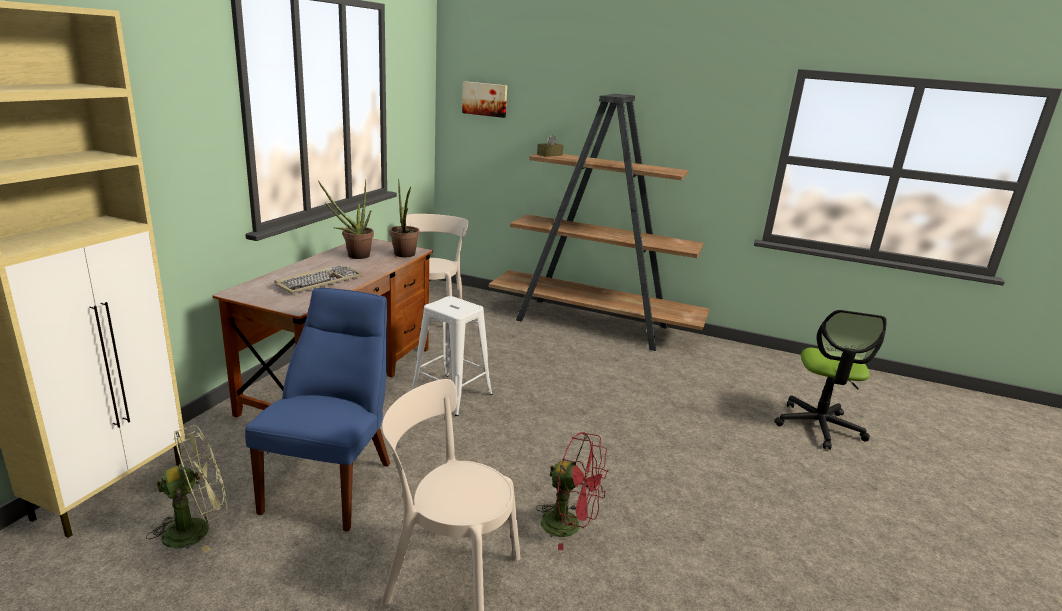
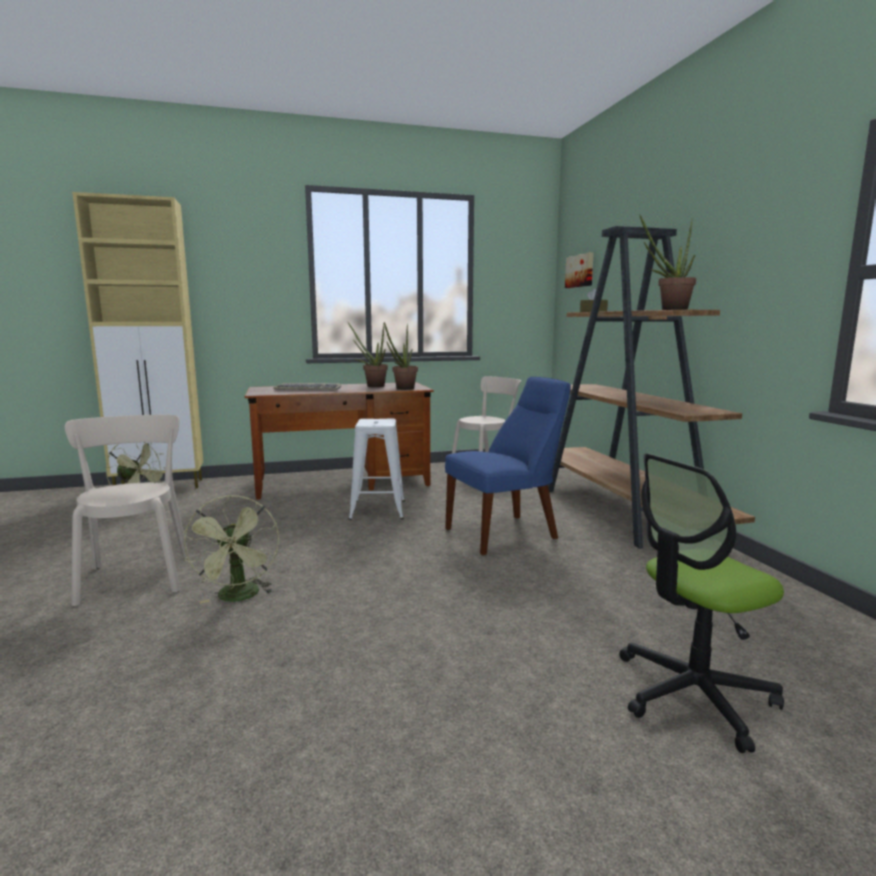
camera: 55 degrees right, 10 degrees down
blue chair [245,288,390,532] -> blue chair moved to [445,377,571,555]
red fan [536,432,608,550] -> green fan [183,495,279,604]
none -> potted plant [640,215,696,310]

